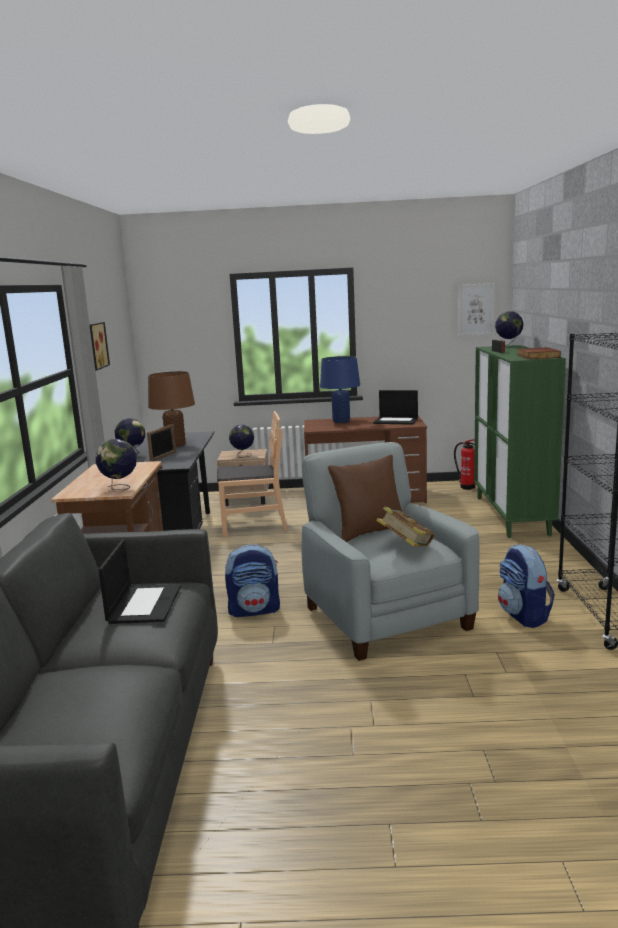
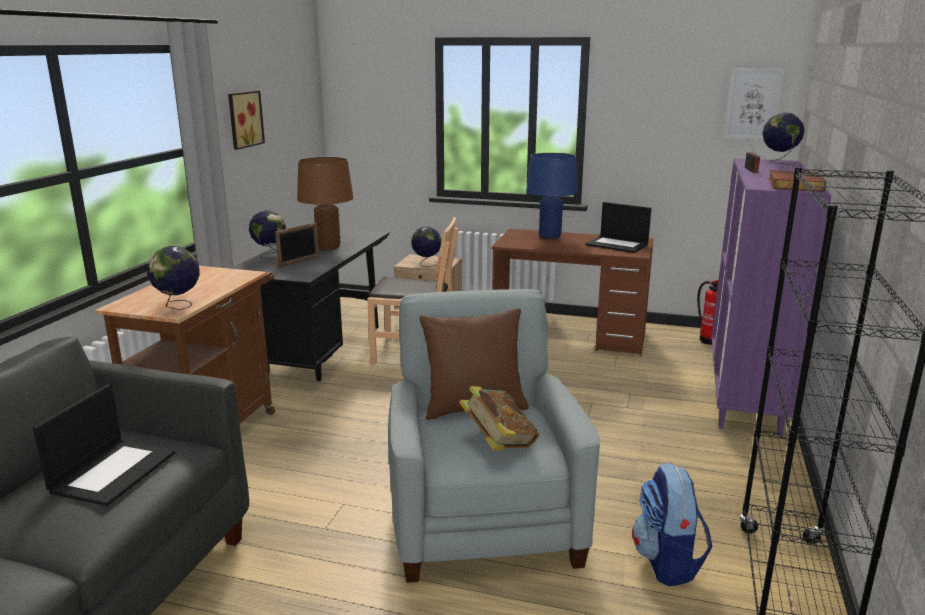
camera: 15 degrees right, 5 degrees up
backpack [225,544,280,617] -> none
green cabinet [474,345,566,538] -> purple cabinet [712,158,831,437]

